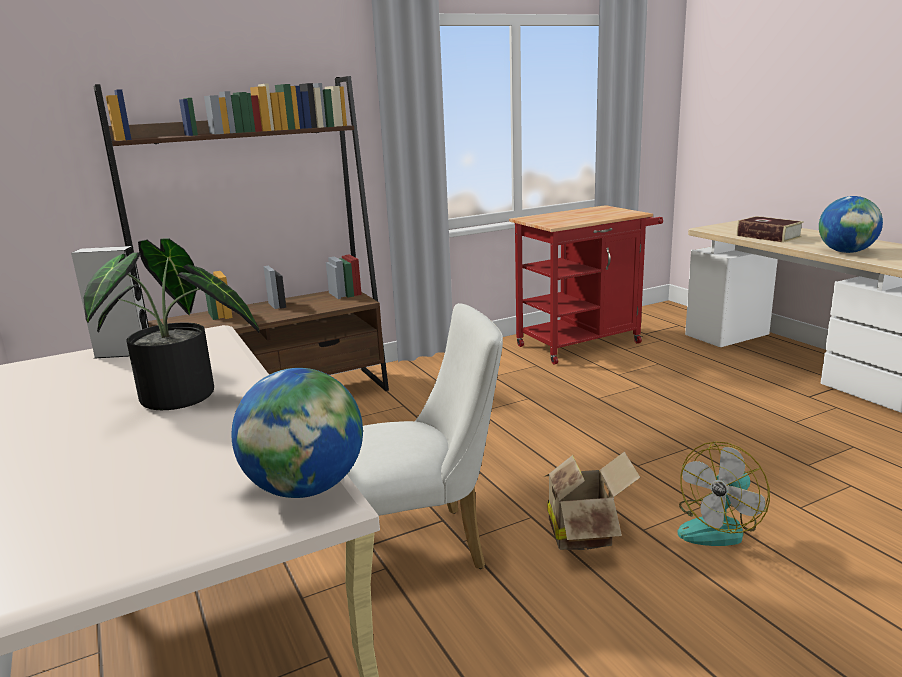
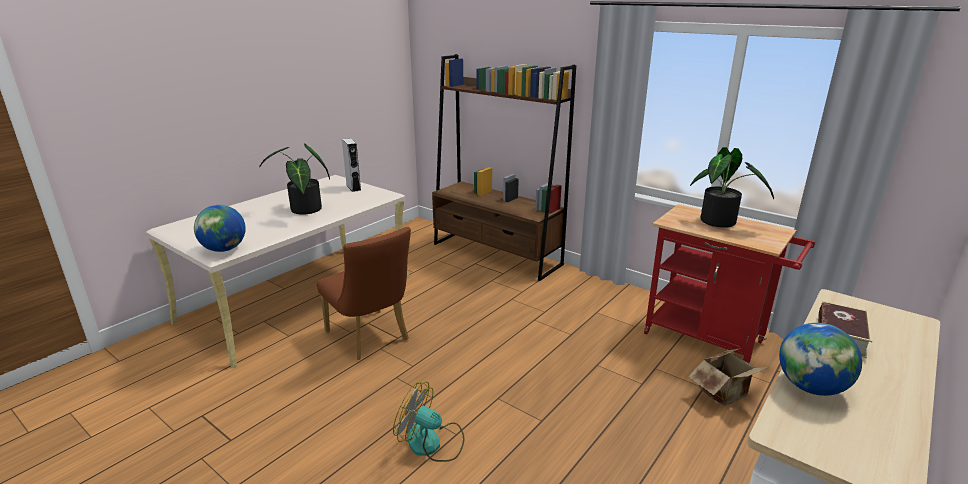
camera: 65 degrees right, 5 degrees up
white chair [347,303,503,569] -> brown chair [317,227,411,360]
cardboard box [544,452,640,550] -> cardboard box moved to [688,348,769,406]
none -> potted plant [690,147,774,228]

